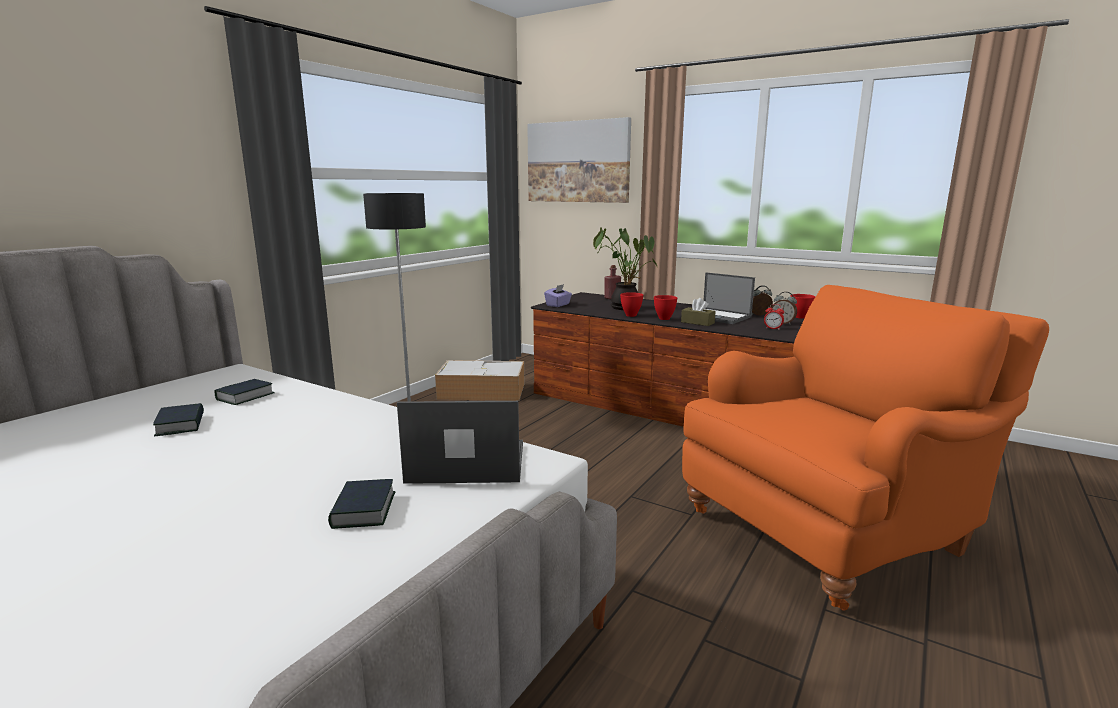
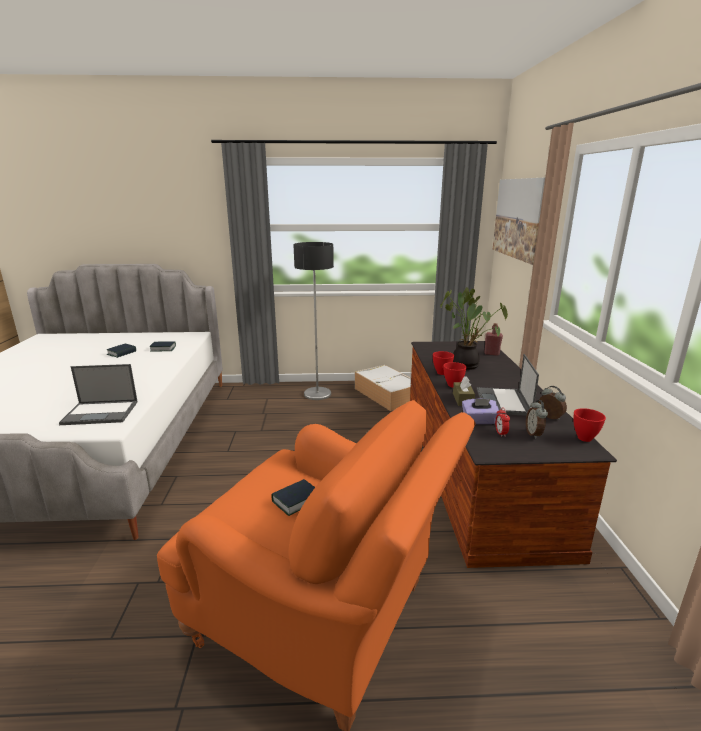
camera: 55 degrees right, 5 degrees up
book [328,479,395,529] -> book moved to [271,479,315,516]
laptop [397,401,523,484] -> laptop turned 120 degrees clockwise [59,364,138,425]
purple tissue box [544,284,572,307] -> purple tissue box moved to [462,398,499,424]

